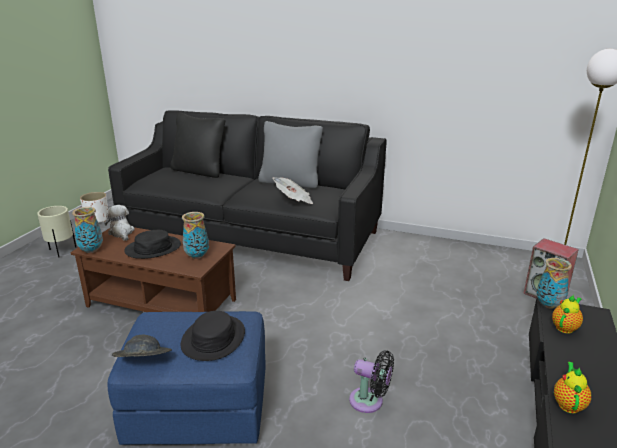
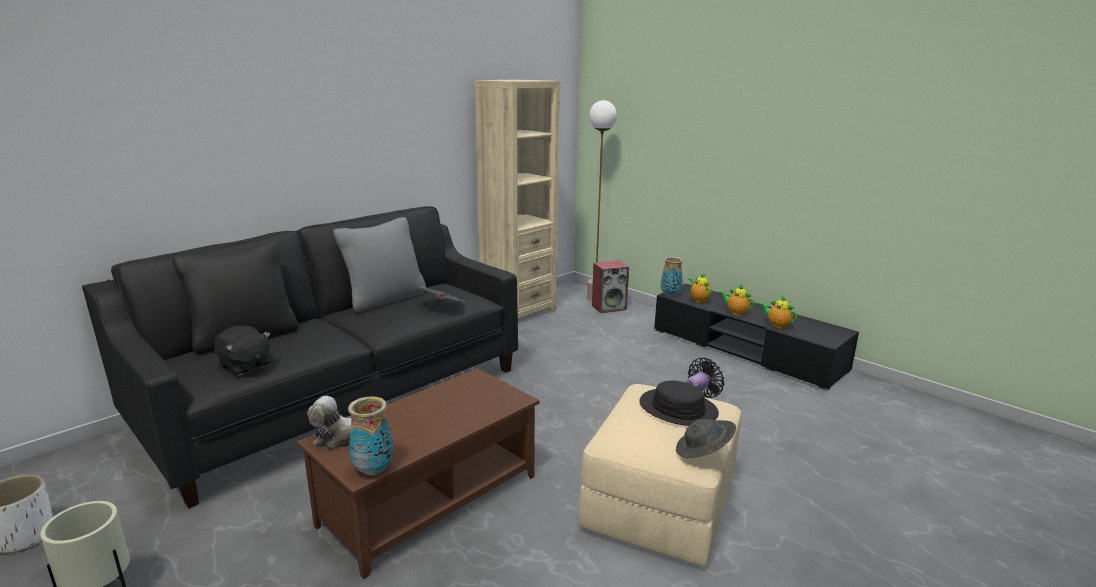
camera: 65 degrees left, 5 degrees down
blue ottoman [108,311,265,445] -> beige ottoman [579,384,741,567]
black hat [124,230,181,259] -> none
vase [182,212,209,259] -> none
none -> black plush toy [214,325,271,375]
none -> beige bookcase [475,80,560,318]
none -> teapot [718,284,754,316]

